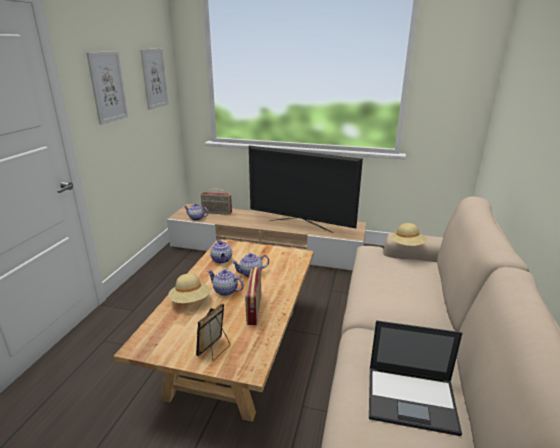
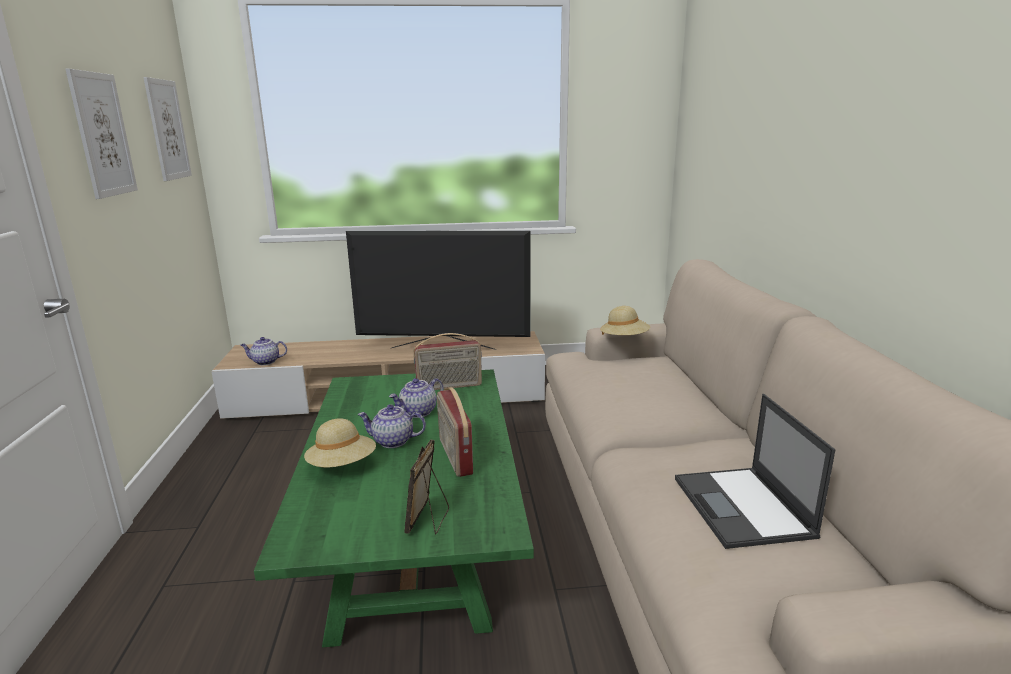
camera: 20 degrees left, 5 degrees down
beige coffee table [114,239,314,422] -> green coffee table [254,369,534,647]
radio [201,189,232,215] -> radio moved to [414,333,482,390]
teapot [210,239,232,264] -> none
laptop [369,320,462,436] -> laptop turned 90 degrees clockwise [675,394,836,549]

